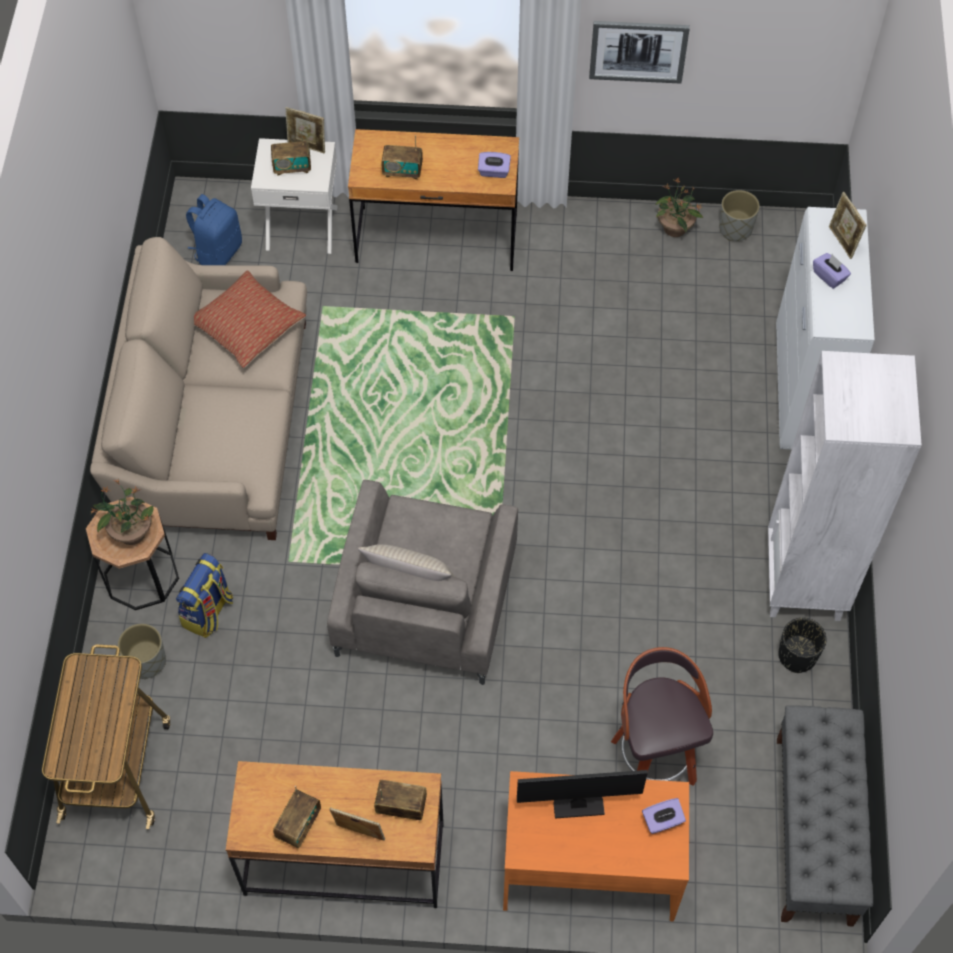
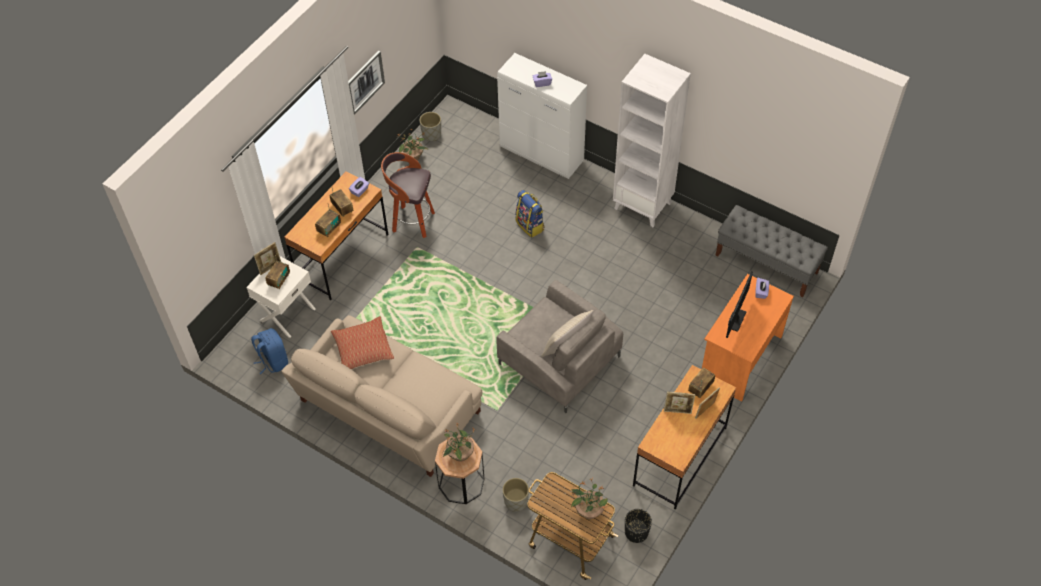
camera: 60 degrees left, 5 degrees down
backpack [176,553,233,638] -> backpack moved to [516,190,544,238]
radio [273,786,321,848] -> radio moved to [330,186,353,217]
stool [611,647,713,786] -> stool moved to [381,152,435,238]
black planter [778,618,827,673] -> black planter moved to [625,509,652,543]
picture frame [829,192,867,259] -> picture frame moved to [664,392,695,414]
none -> potted plant [571,478,608,519]

